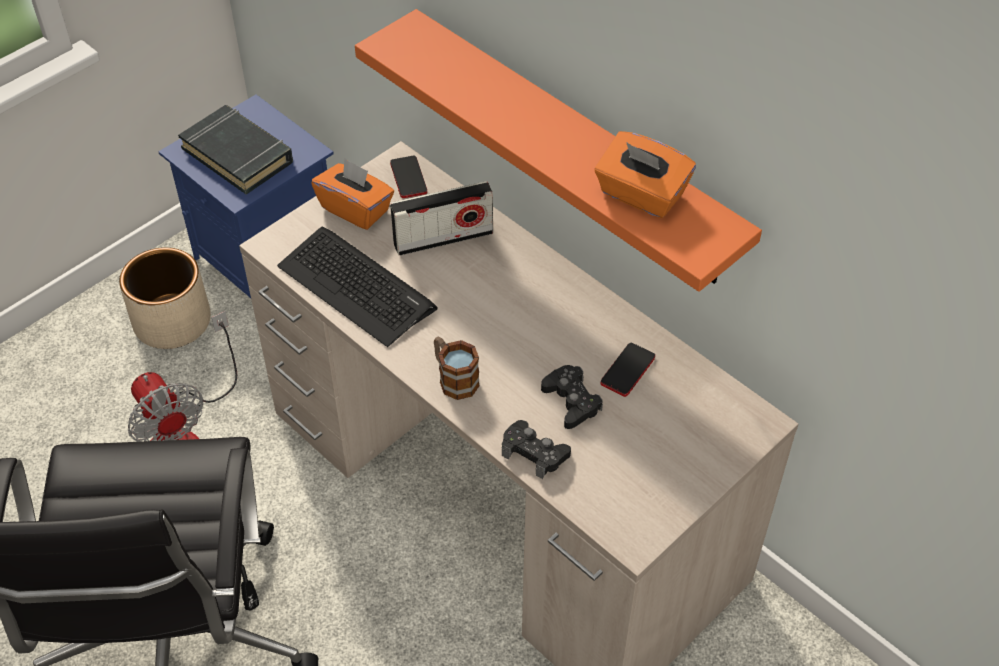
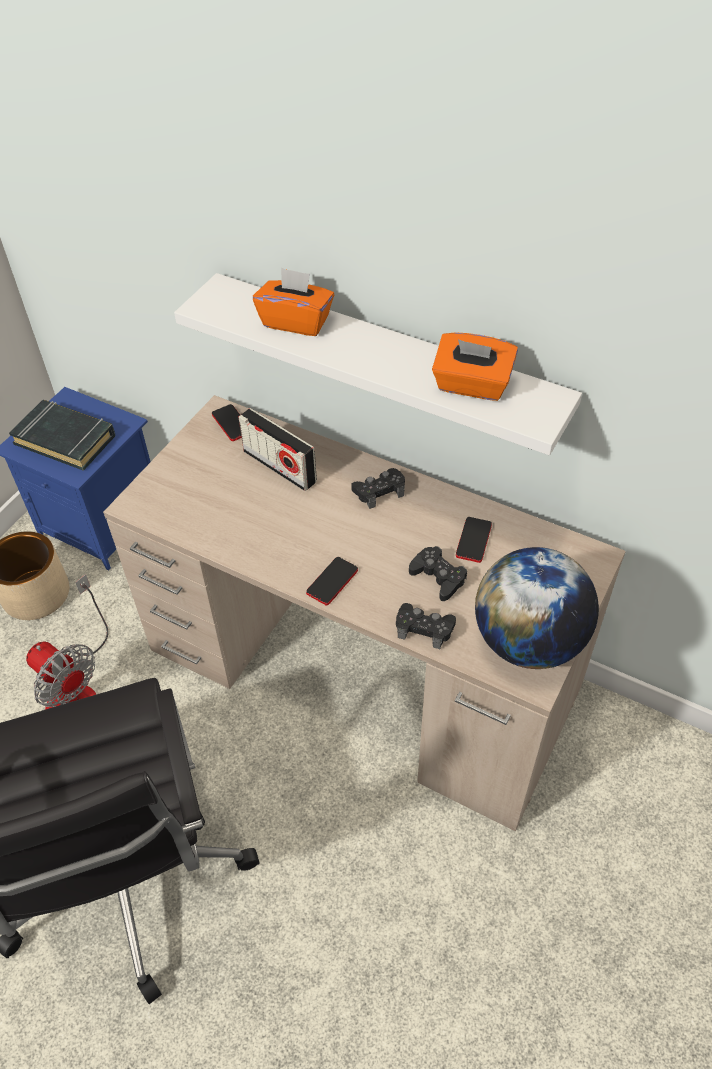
camera: 15 degrees left, 0 degrees up
keyboard [277,227,438,347] -> none
orange tissue box [311,158,394,230] -> orange tissue box moved to [253,267,334,336]
orange shelf [355,9,762,292] -> white shelf [174,273,582,455]
radio [390,181,493,256] -> radio turned 75 degrees clockwise [238,408,317,491]
mug [434,337,480,400] -> phone [306,557,358,605]
none -> black game controller [351,468,405,509]
none -> globe [475,547,599,669]

